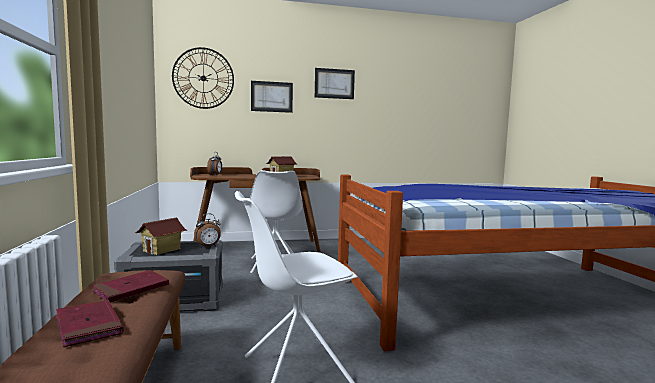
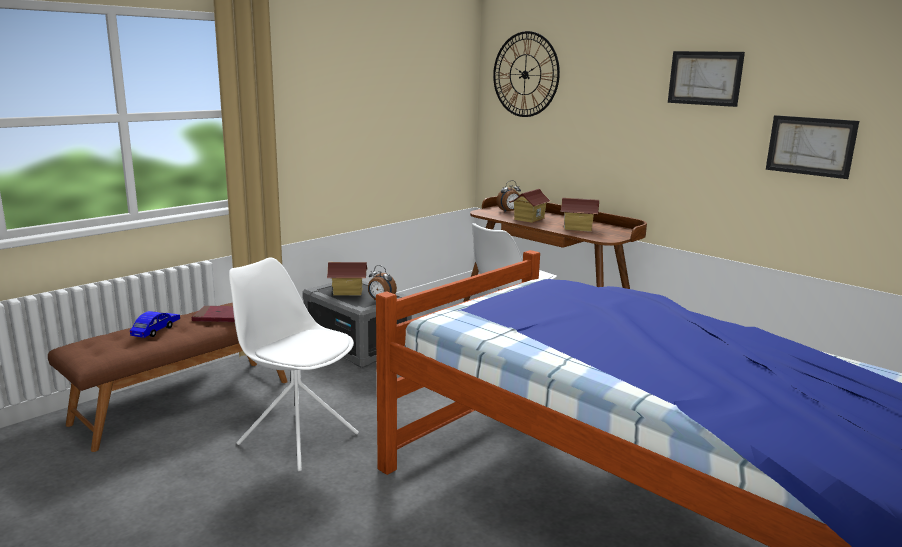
camera: 55 degrees right, 10 degrees up
red book [56,300,123,347] -> blue toy car [130,311,180,338]
picture [251,81,293,113] -> picture moved to [766,115,859,179]
none -> toy house [509,189,550,223]

